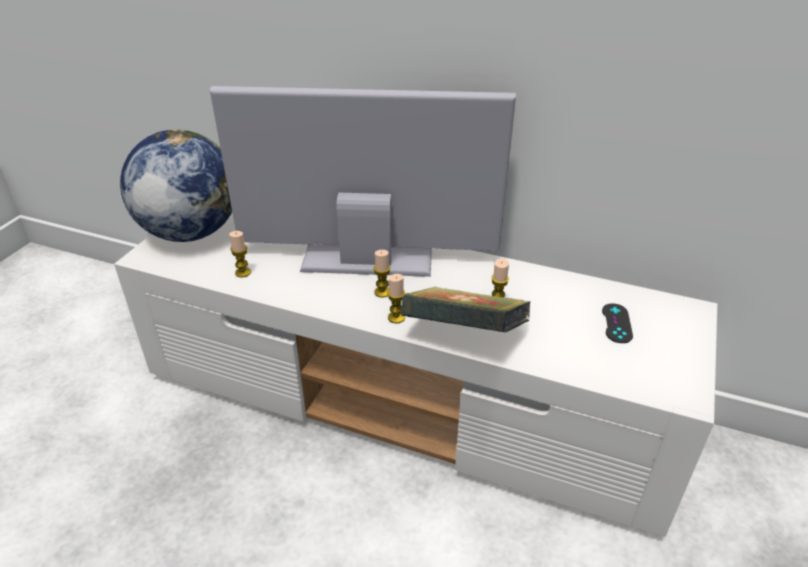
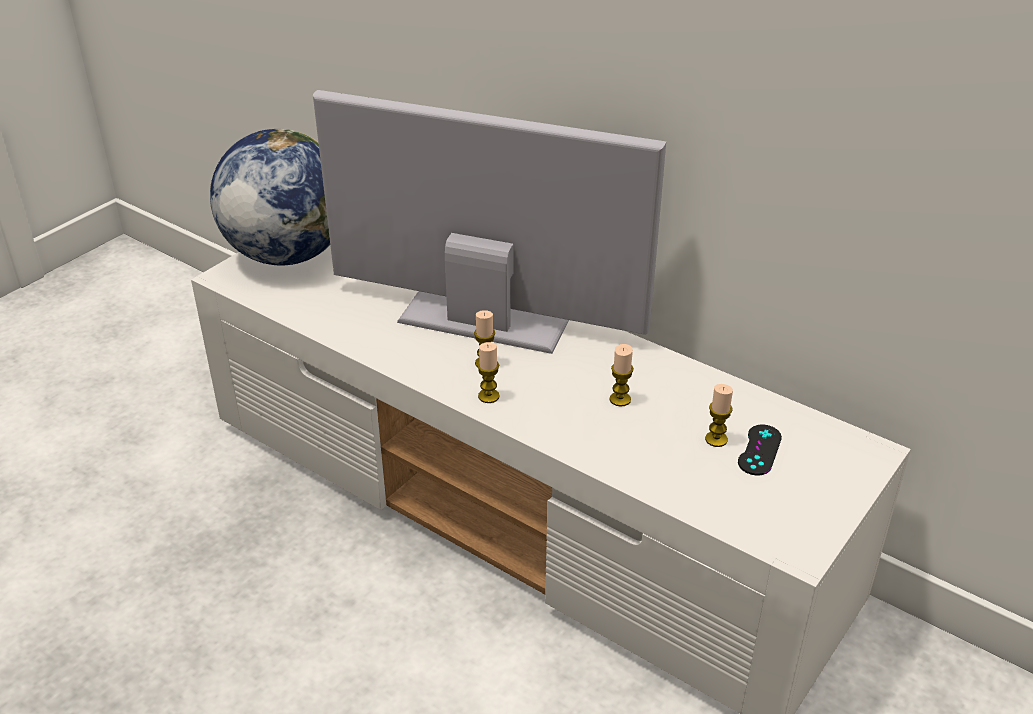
camera: 15 degrees right, 0 degrees up
candle [229,231,251,278] -> candle moved to [705,384,733,447]
book [401,286,531,333] -> none

